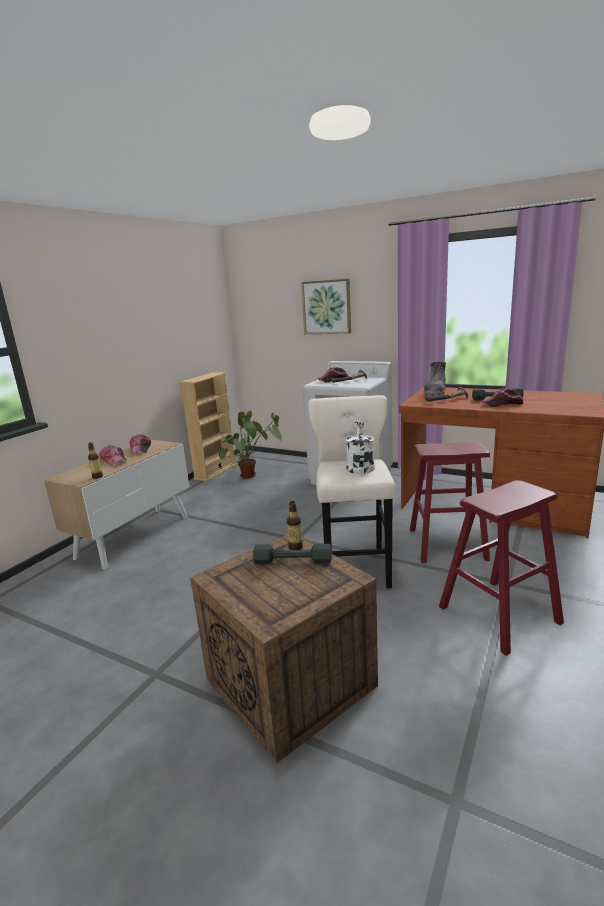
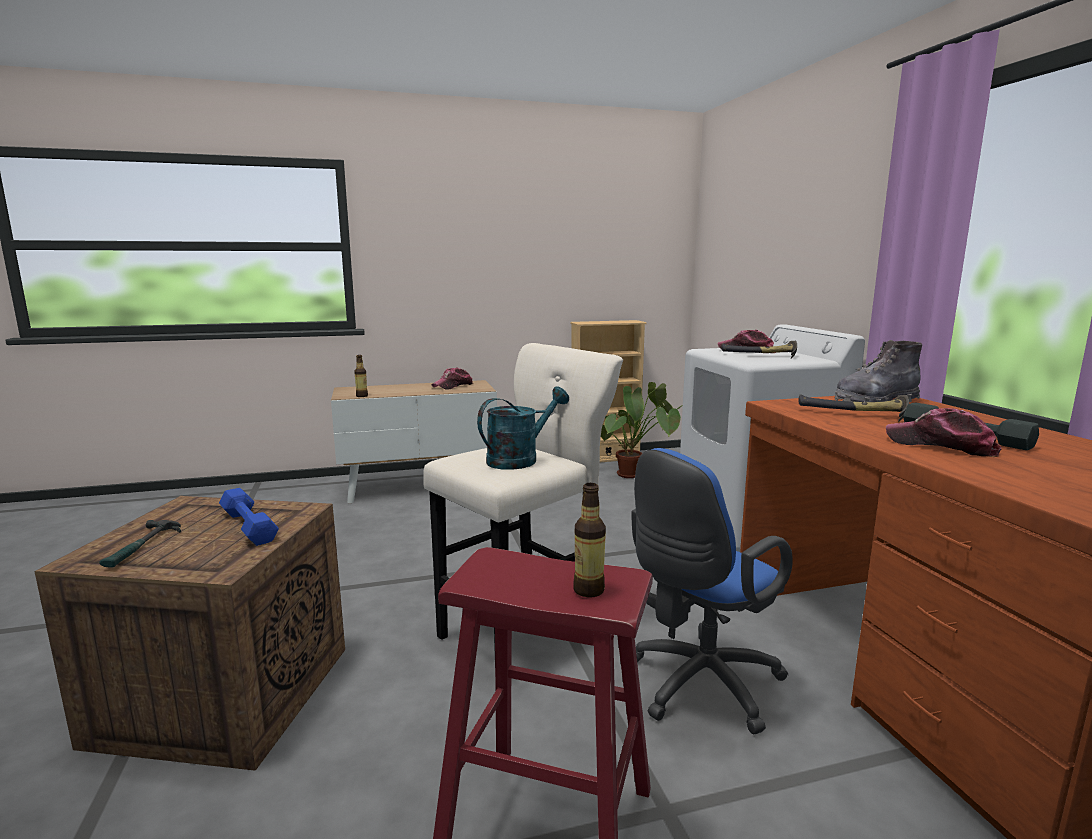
camera: 45 degrees right, 5 degrees down
cap [99,445,128,466] -> none
grey dumbbell [253,544,332,564] -> blue dumbbell [219,488,279,546]
bottle [287,501,303,550] -> bottle moved to [573,483,606,598]
picture [301,279,351,334] -> none
white watering can [346,420,375,474] -> turquoise watering can [477,387,569,470]
red stool [410,441,490,563] -> blue office chair [631,448,793,734]
none -> hammer [99,520,181,567]

